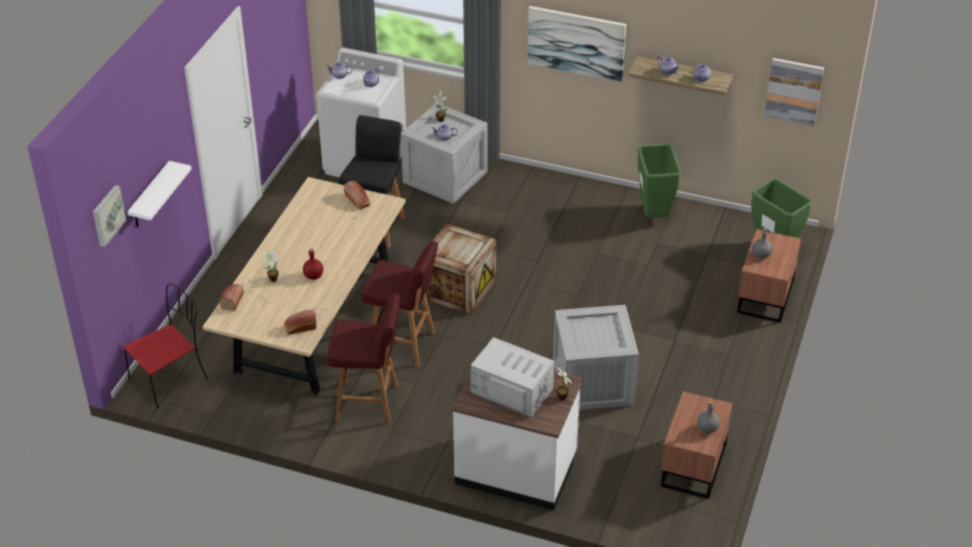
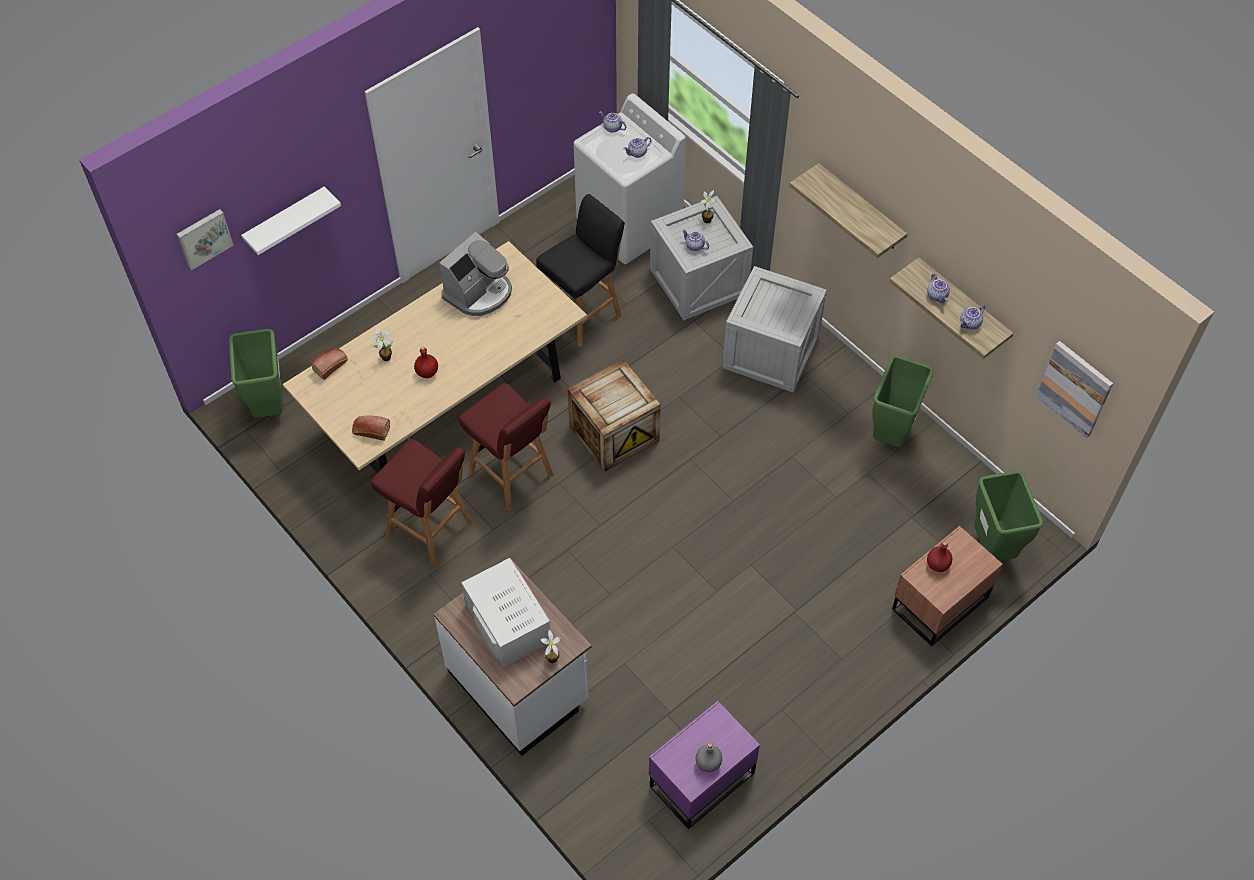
camera: 30 degrees right, 15 degrees up
red chair [123,283,208,408] -> green trash can [229,329,283,418]
bread [344,181,370,210] -> none
picture [528,6,626,82] -> shelf [789,163,907,258]
crate [553,305,639,410] -> crate moved to [722,266,827,392]
brown nightstand [661,391,732,499] -> purple nightstand [649,701,760,829]
grey bottle [752,228,772,259] -> red bottle [927,541,952,572]
none -> coffee machine [439,232,512,316]

